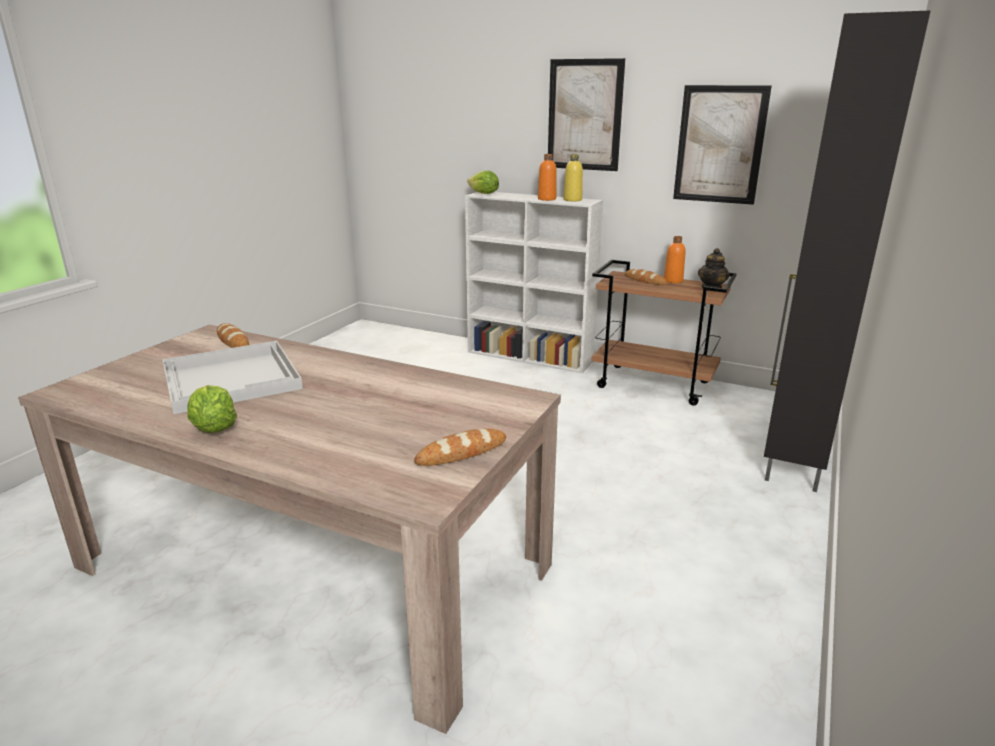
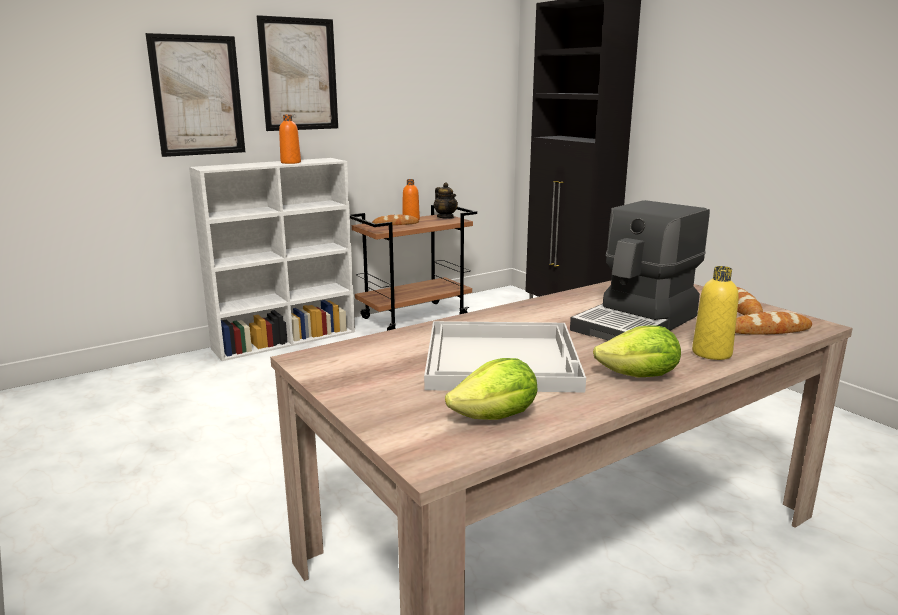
camera: 60 degrees left, 5 degrees down
bread [217,323,249,348] -> bread moved to [735,312,812,335]
lettuce [467,170,499,194] -> lettuce moved to [445,358,537,420]
yellow bottle [563,154,583,201] -> yellow bottle moved to [692,266,739,360]
picture [673,85,772,205] -> picture moved to [145,33,245,157]
none -> coffee machine [570,200,710,341]

